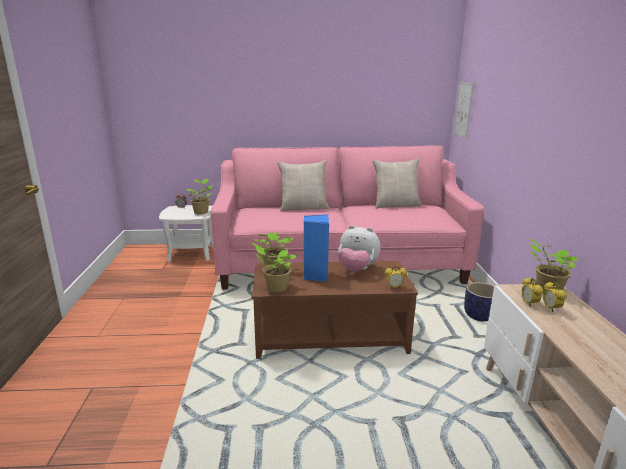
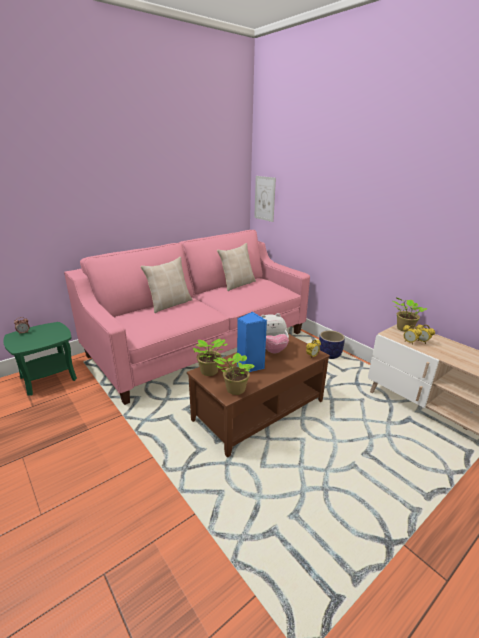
camera: 35 degrees left, 5 degrees up
white side table [159,205,213,262] -> green side table [3,322,77,396]
potted plant [186,179,213,215] -> none

